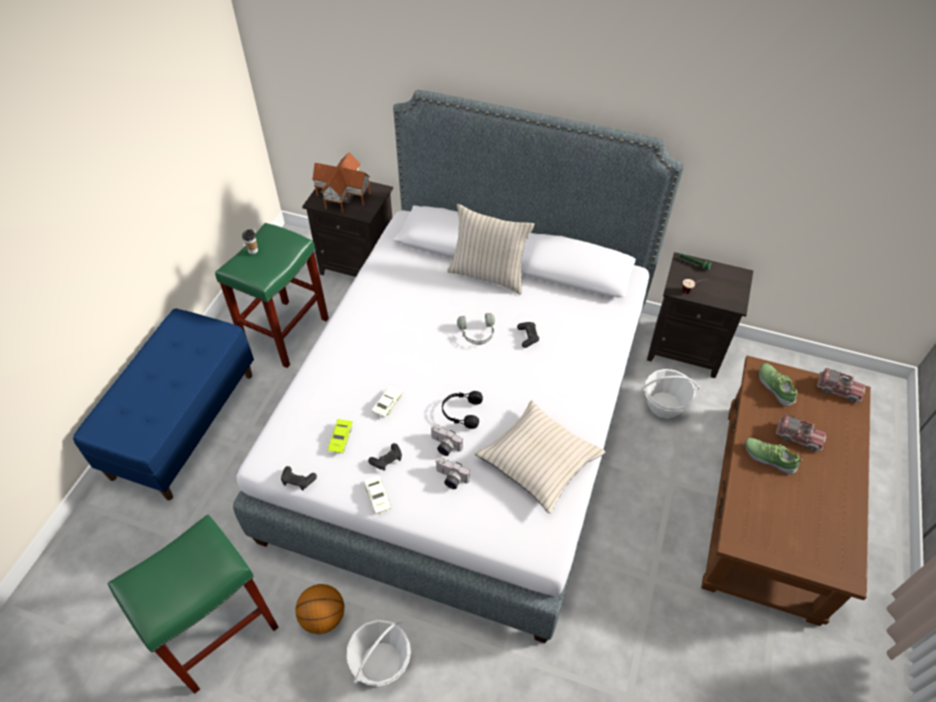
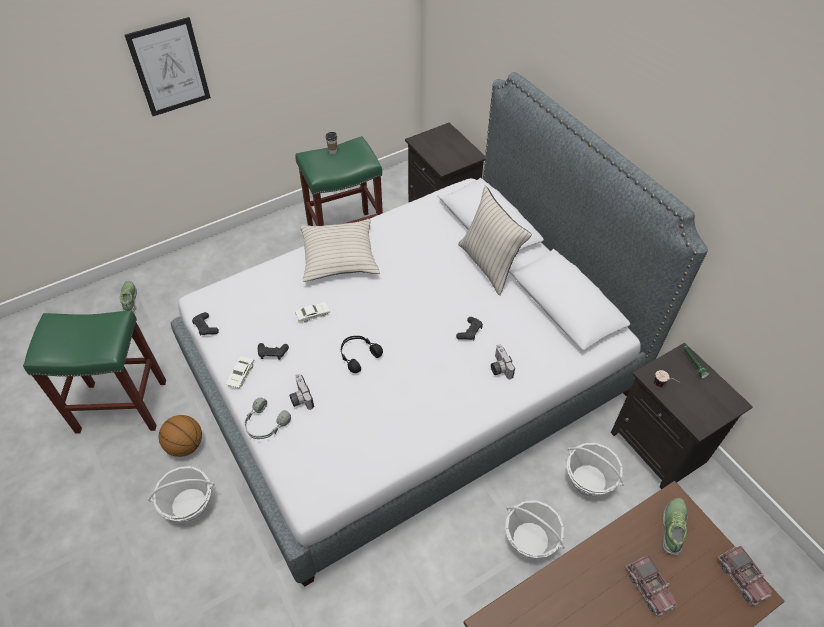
camera: 40 degrees right, 0 degrees up
blue bench [73,308,254,500] -> none
toy house [312,152,371,213] -> none
green toy car [328,419,353,453] -> none
camera [430,425,463,456] -> camera moved to [491,344,515,379]
grey headphones [457,313,495,345] -> grey headphones moved to [245,398,291,439]
beige pillow [474,400,606,514] -> beige pillow moved to [300,219,380,282]
shoe [745,438,803,474] -> shoe moved to [120,281,137,312]
none -> picture [125,17,211,116]
none -> basket [505,500,565,559]

